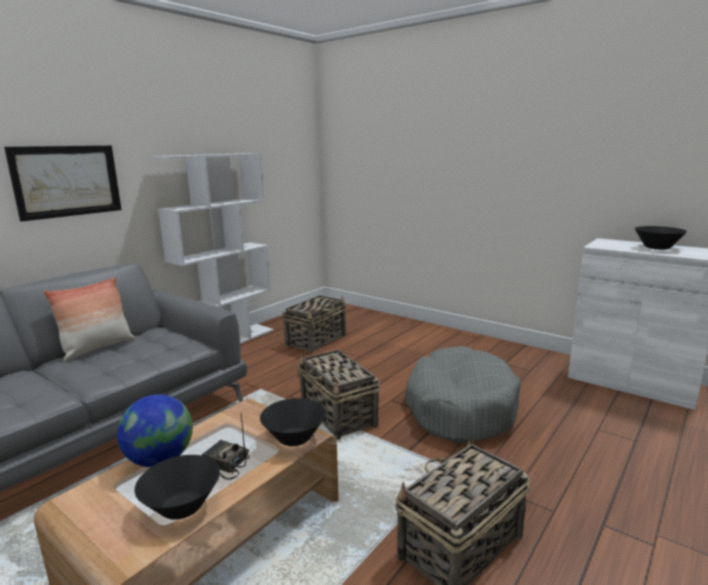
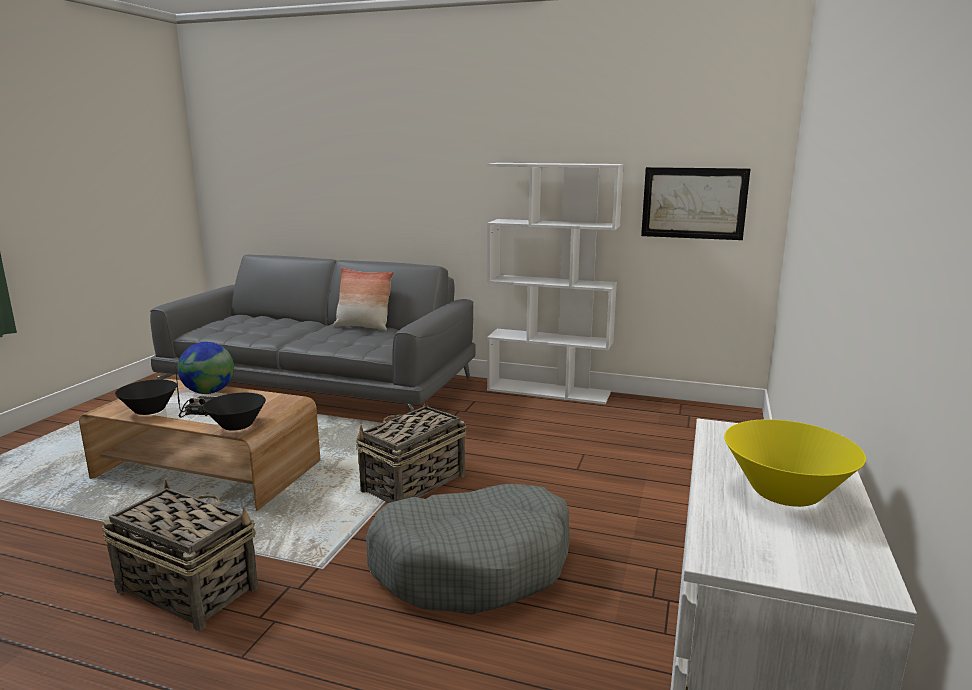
camera: 70 degrees right, 0 degrees up
picture [4,145,122,222] -> picture moved to [641,167,750,240]
basket [282,295,346,353] -> none
black bowl [635,226,687,250] -> yellow bowl [724,419,866,507]

